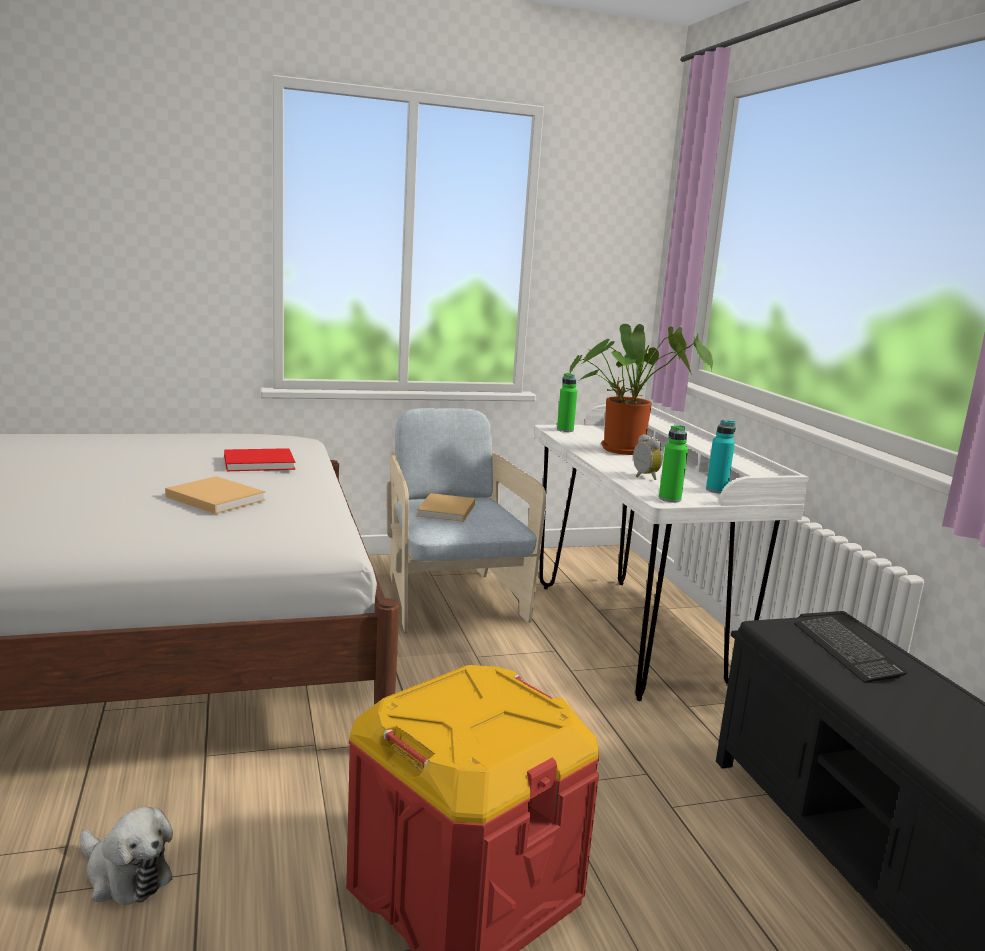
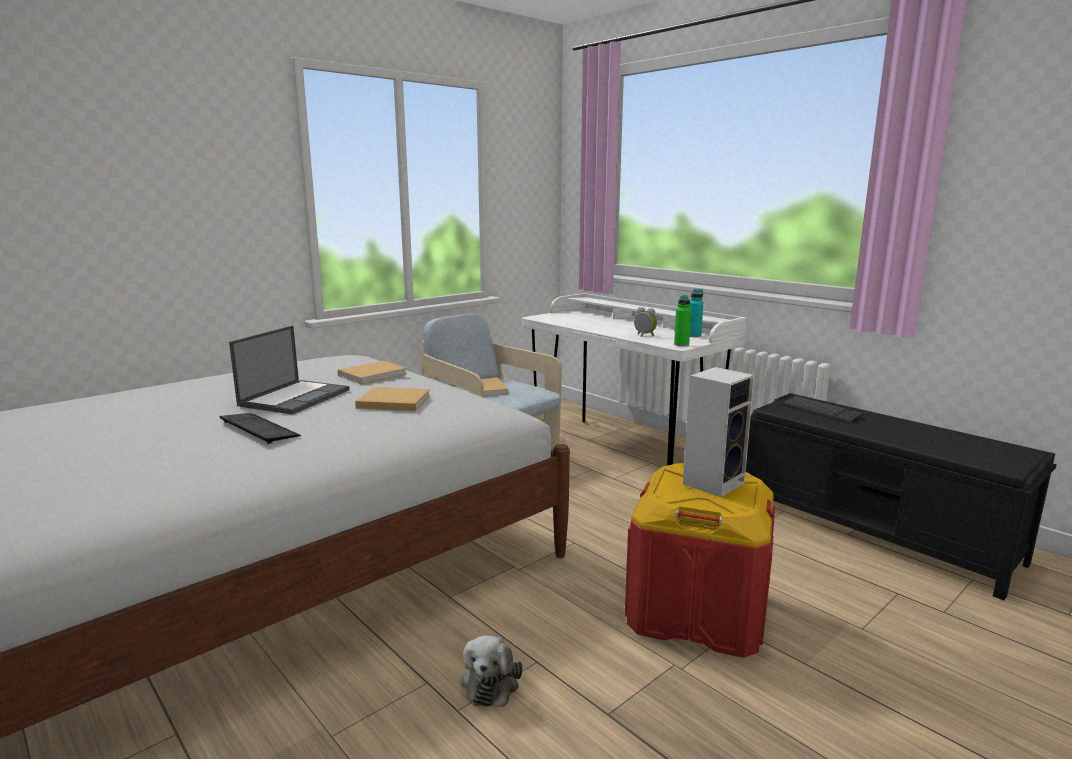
camera: 25 degrees left, 0 degrees up
plush toy [80,807,173,905] -> plush toy turned 90 degrees clockwise [461,635,522,707]
red book [224,448,295,471] -> beige book [338,361,407,384]
green bottle [557,373,577,432] -> none
potted plant [570,324,713,455] -> none
none -> keyboard [219,413,301,444]
none -> laptop [229,325,349,415]
none -> speaker [683,367,754,497]

